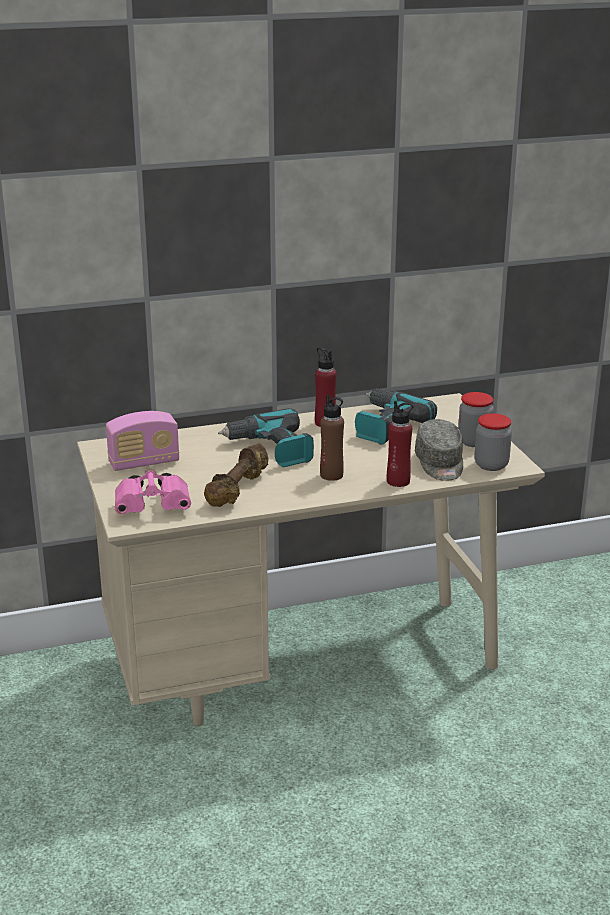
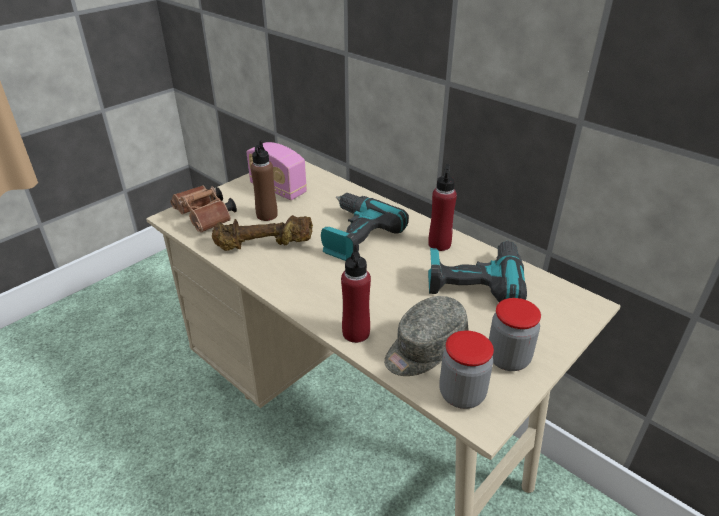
camera: 60 degrees right, 10 degrees up
pink binoculars [115,468,191,515] -> brown binoculars [170,185,237,233]
brown bottle [320,395,344,481] -> brown bottle moved to [250,140,278,221]

